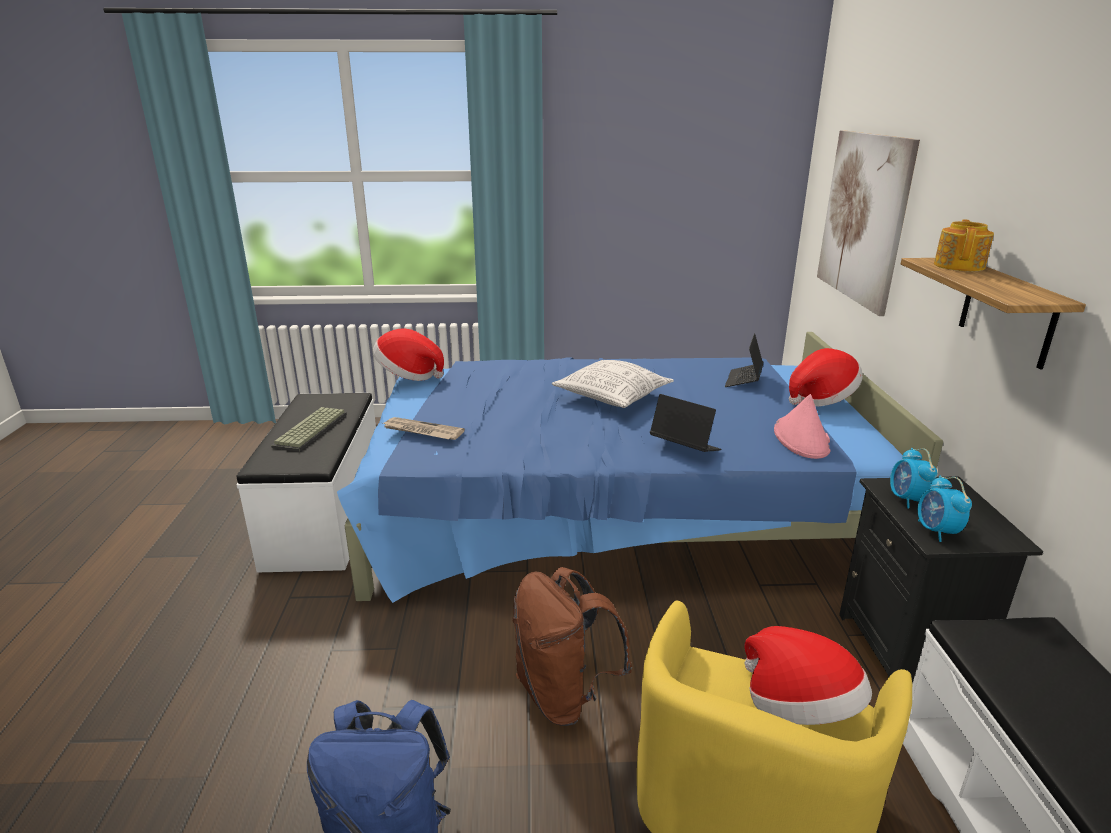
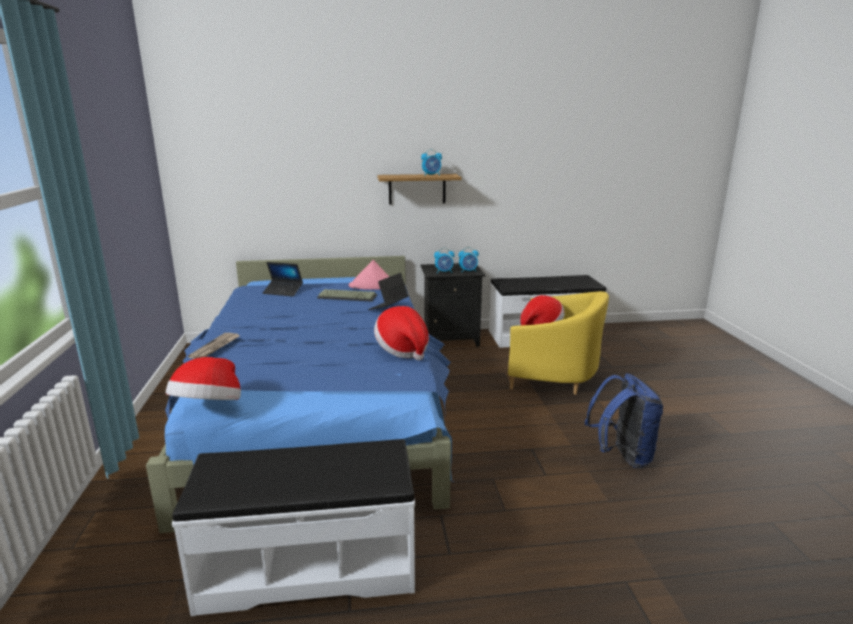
camera: 95 degrees left, 5 degrees down
keyboard [271,407,347,452] -> keyboard moved to [317,289,377,302]
newspaper [383,417,465,440] -> newspaper moved to [188,333,239,359]
brown backpack [512,567,632,726] -> none
pillow [552,360,674,408] -> none
hat [789,348,863,406] -> hat moved to [374,306,429,360]
picture [817,131,920,316] -> none
teapot [934,220,994,271] -> none
none -> alarm clock [421,149,442,176]

